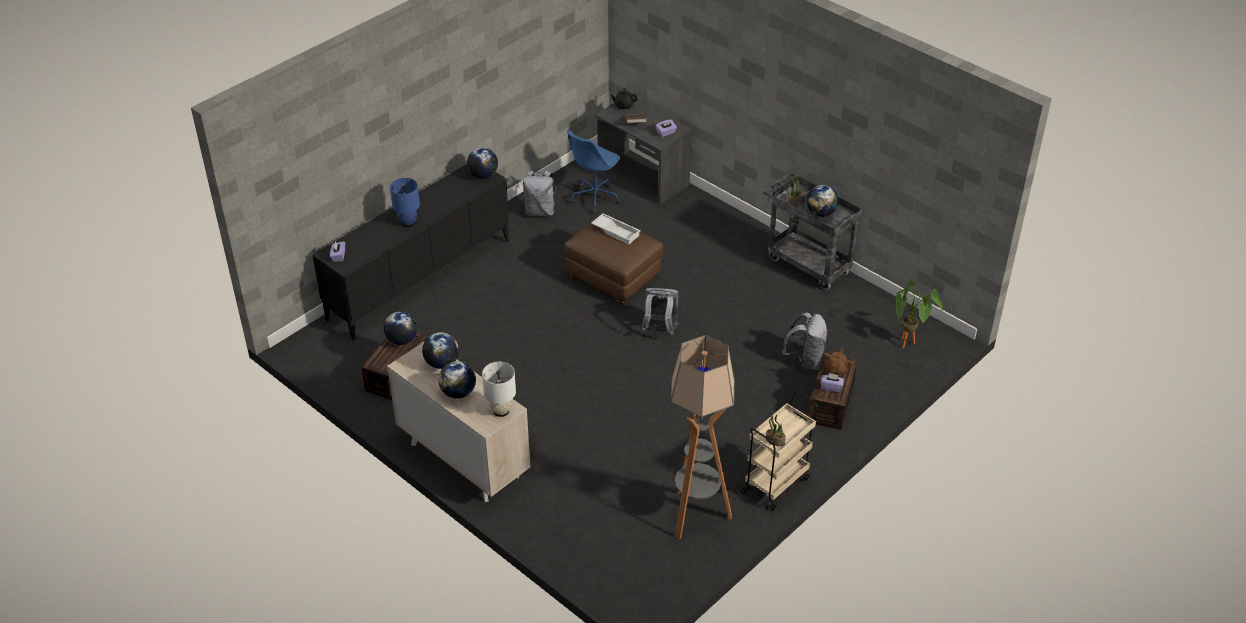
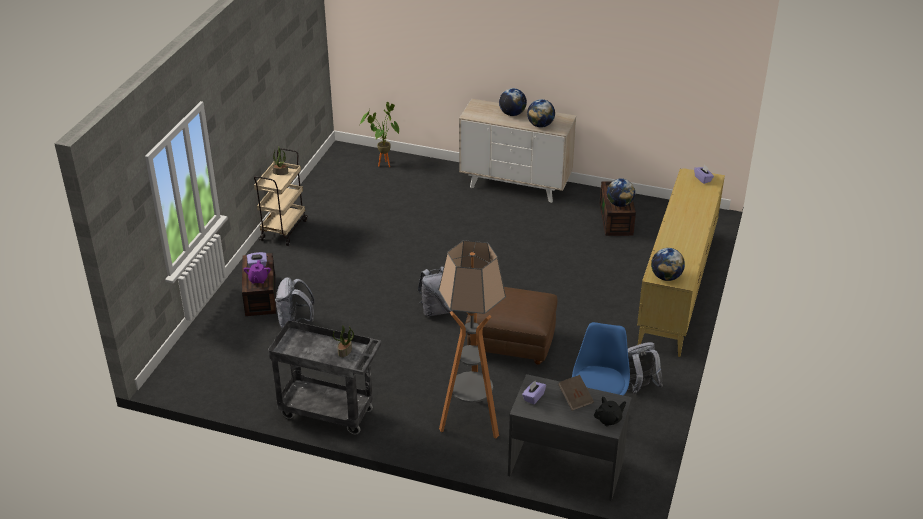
camera: 155 degrees right, 5 degrees down
black cabinet [312,164,509,341] -> beige cabinet [637,168,725,357]
blue table lamp [390,178,420,227] -> none
white table lamp [482,362,516,417] -> none
white tray [592,213,641,244] -> none
floor lamp [670,335,735,539] -> floor lamp moved to [439,240,506,439]
globe [807,185,839,217] -> none
brown teapot [823,347,852,375] -> purple teapot [244,260,271,284]
potted plant [895,279,943,348] -> potted plant moved to [360,102,399,167]

